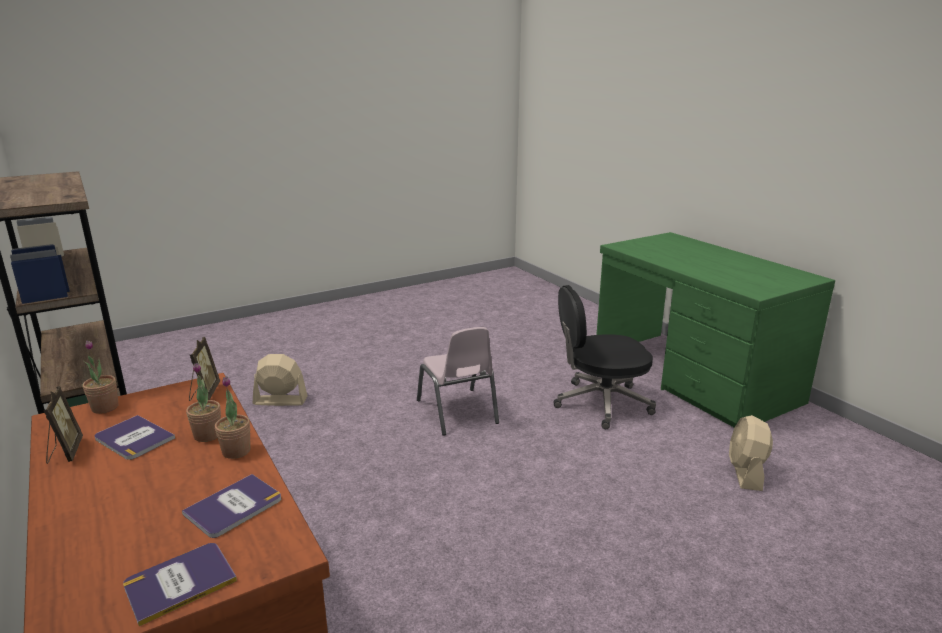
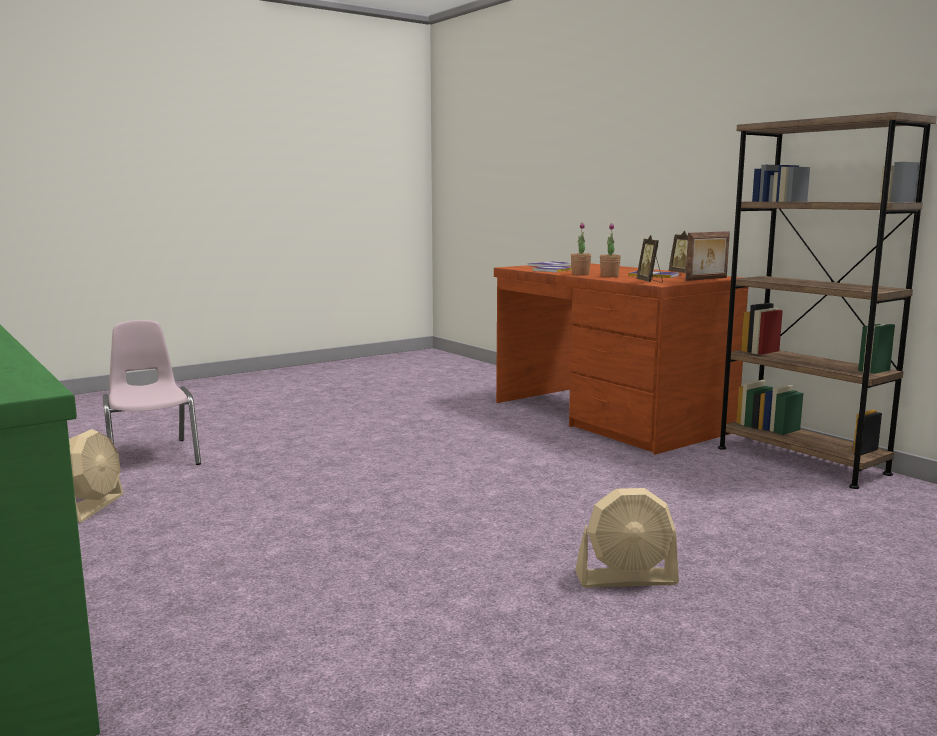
camera: 175 degrees right, 10 degrees down
potted plant [82,340,119,414] -> picture frame [685,231,730,281]
beige fan [253,354,307,406] -> beige fan moved to [575,488,679,588]
pink chair [417,327,499,436] -> pink chair moved to [103,320,201,465]
black office chair [553,285,656,429] -> none

